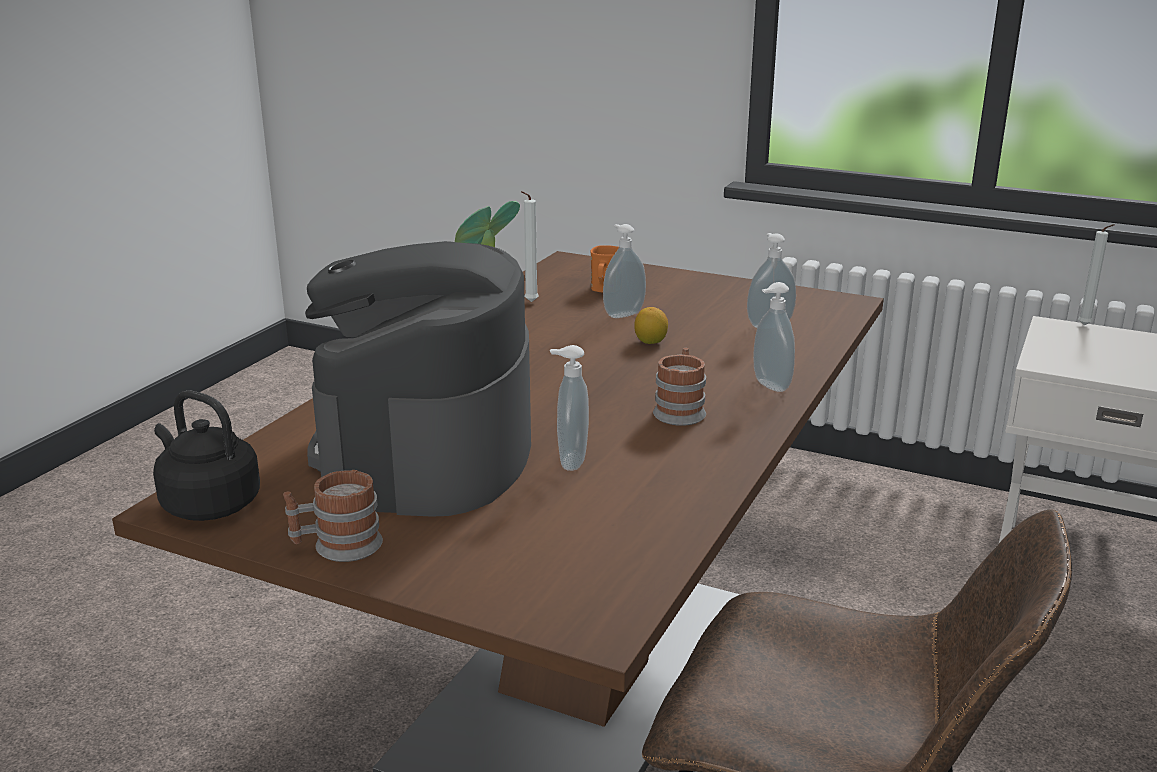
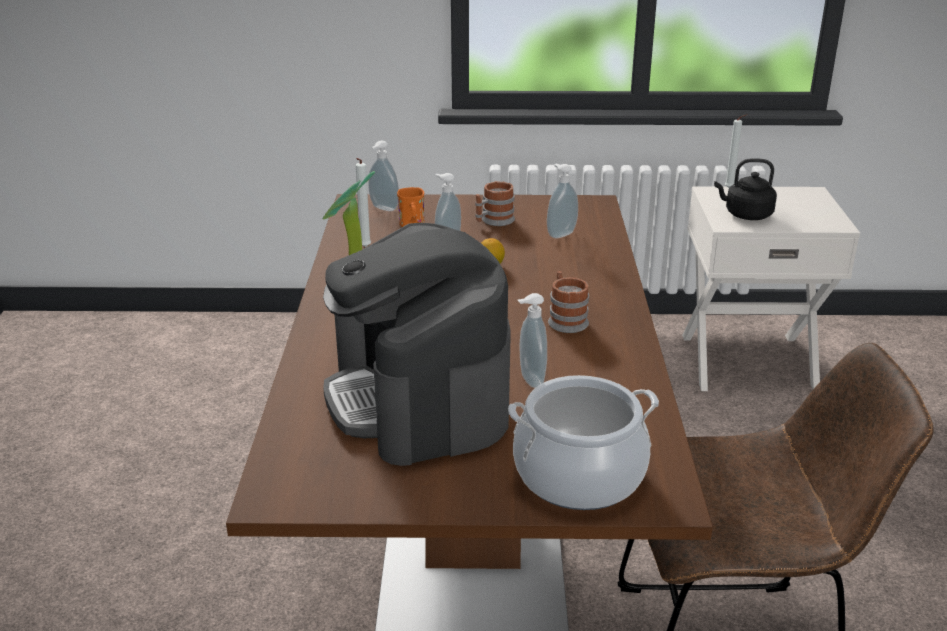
camera: 25 degrees left, 5 degrees up
black kettle [153,390,260,521] -> black kettle moved to [714,158,777,220]
mug [283,470,383,562] -> mug moved to [475,181,515,226]
soap dispenser [753,282,795,392] -> soap dispenser moved to [368,140,399,211]
none -> cooking pot [508,375,659,510]

